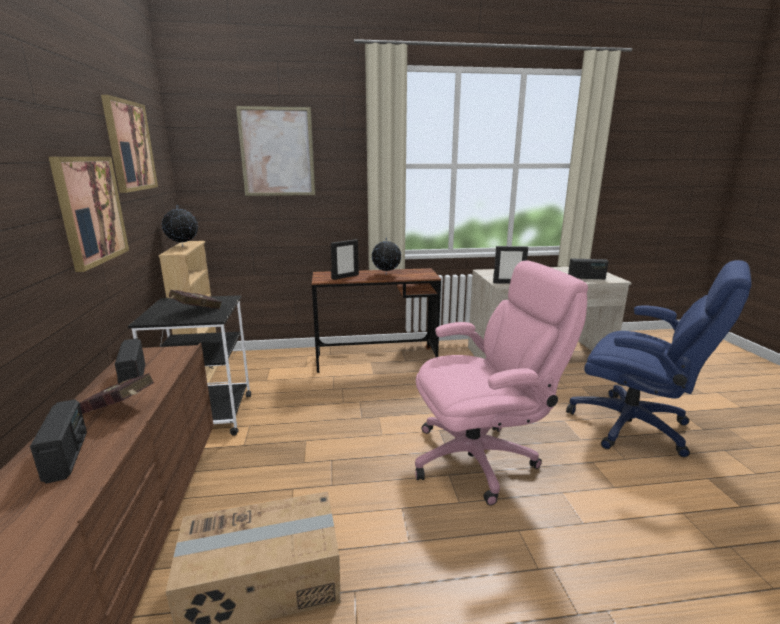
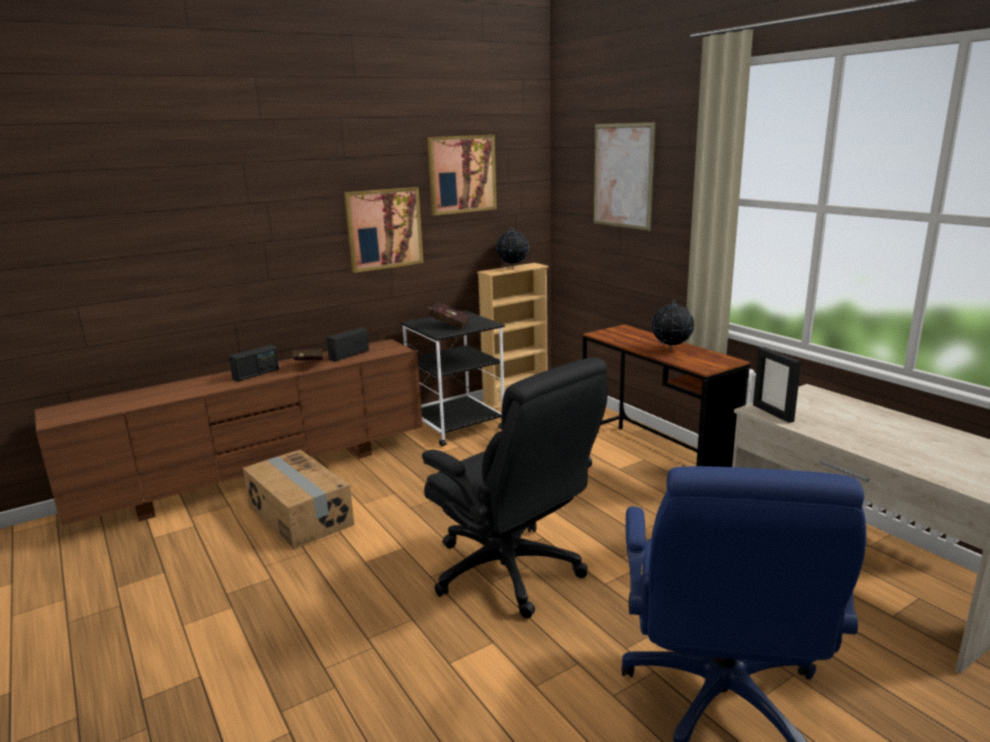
camera: 65 degrees right, 0 degrees up
picture frame [331,239,359,280] -> none
pink office chair [415,260,588,506] -> black office chair [422,357,608,619]
radio [568,258,609,279] -> none

